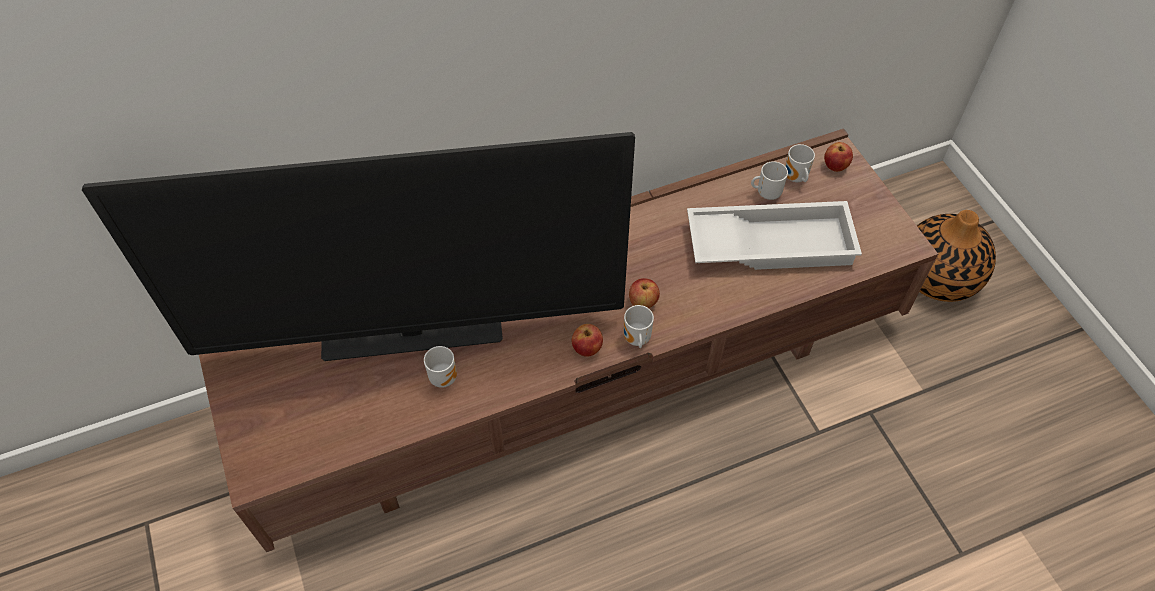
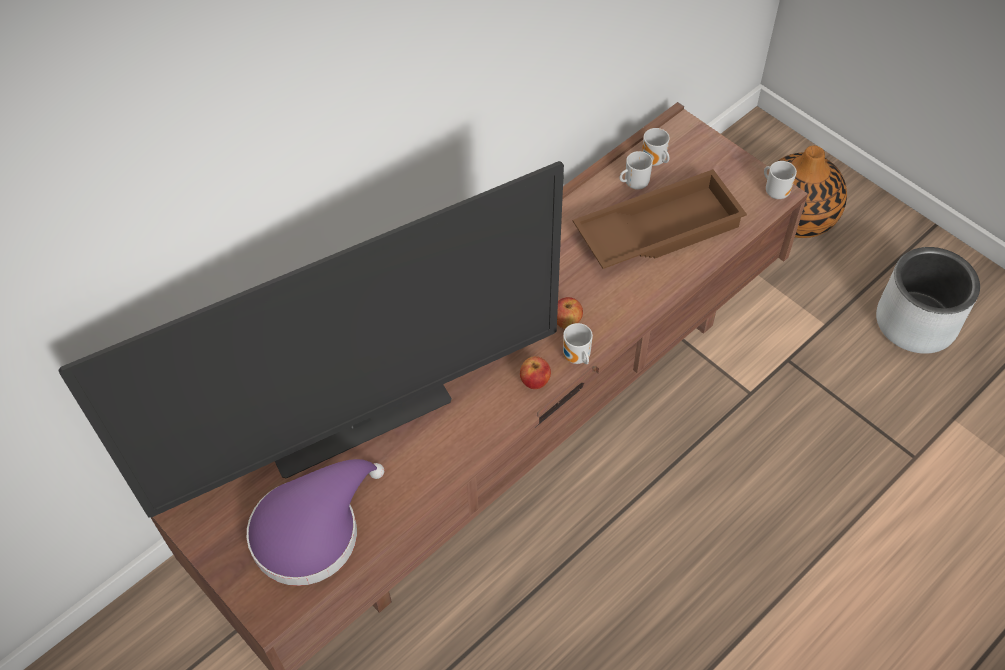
camera: 20 degrees left, 0 degrees up
mug [424,346,457,388] -> mug moved to [764,161,797,199]
white tray [687,201,862,270] -> brown tray [573,169,747,269]
apple [824,142,853,172] -> none
none -> purple hat [247,459,384,586]
none -> grey planter [876,247,980,354]

